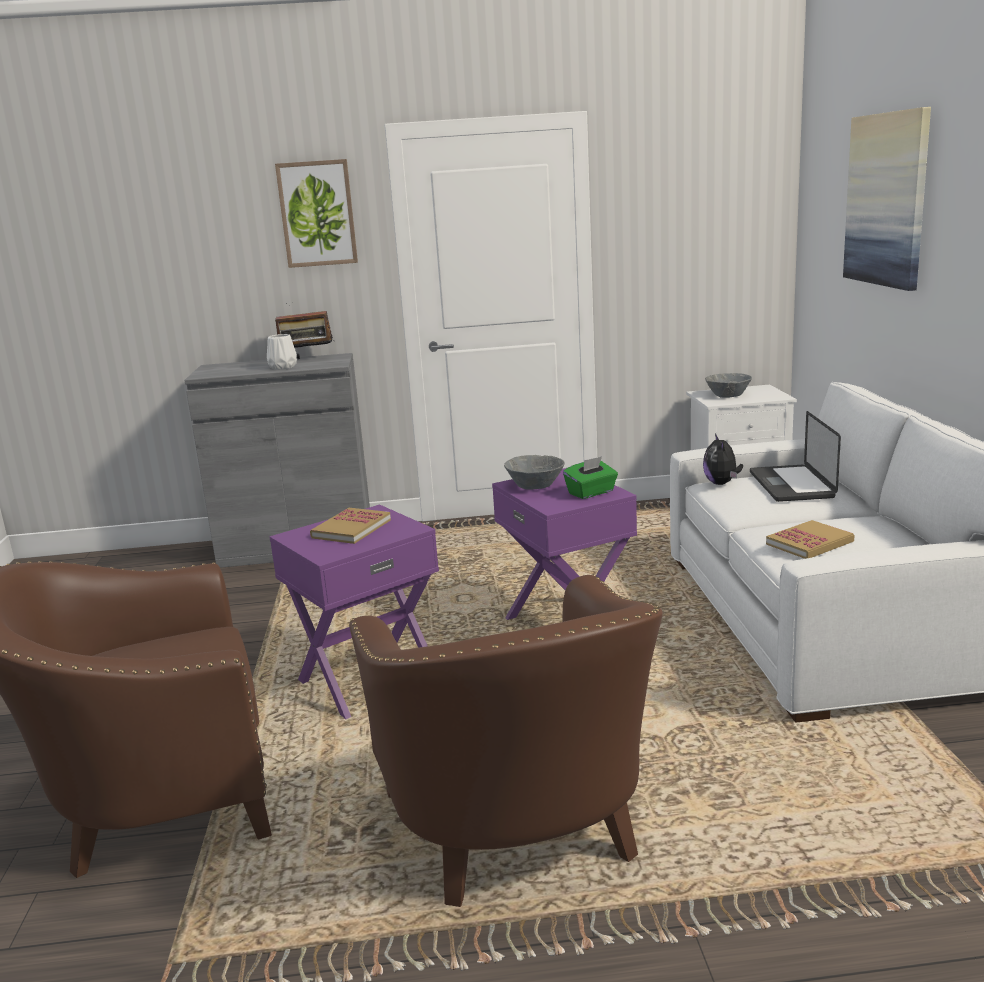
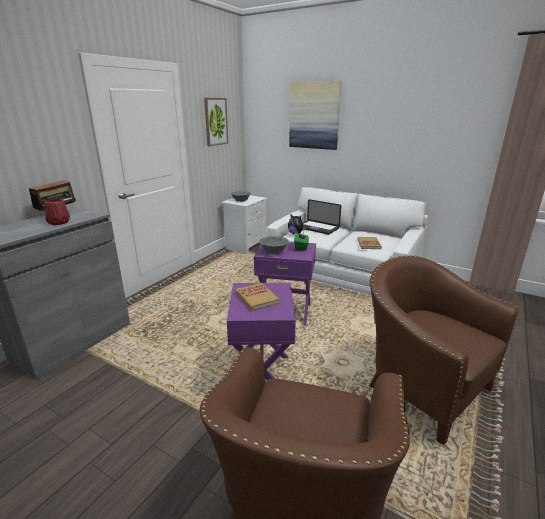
camera: 55 degrees left, 5 degrees up
white vase [267,334,297,370] -> red vase [45,199,70,225]
picture [275,159,358,268] -> picture moved to [204,98,228,146]
brown armchair [349,574,663,907] -> brown armchair turned 150 degrees counterclockwise [369,255,519,445]

